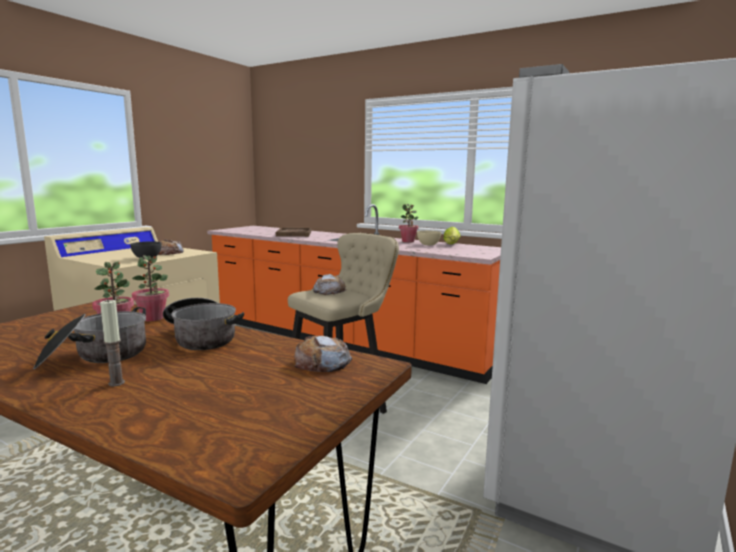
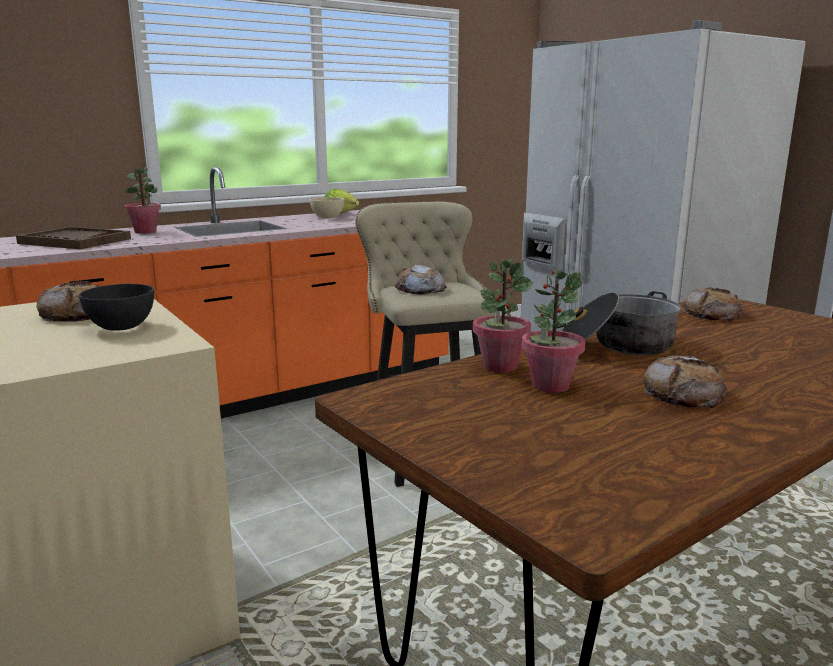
camera: 65 degrees left, 5 degrees up
cooking pot [33,307,146,369] -> bread [644,356,728,408]
candle [100,299,125,386] -> none
potted plant [399,204,419,242] -> potted plant moved to [124,167,161,234]

